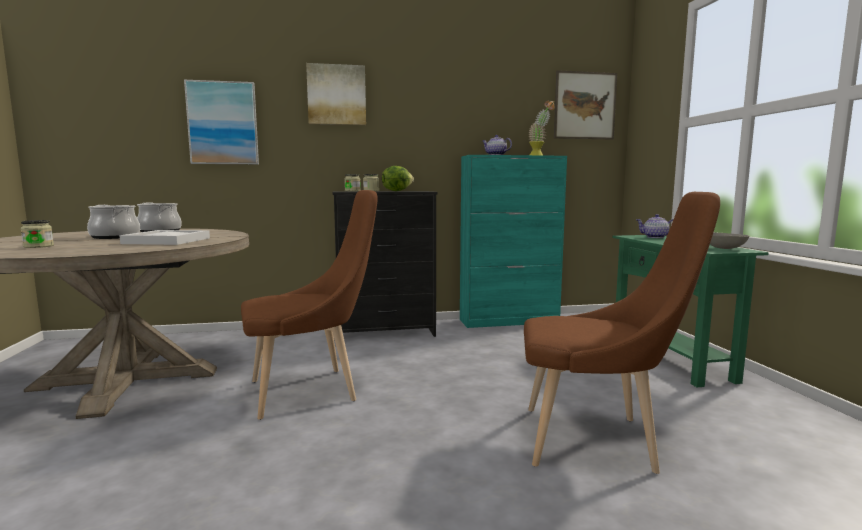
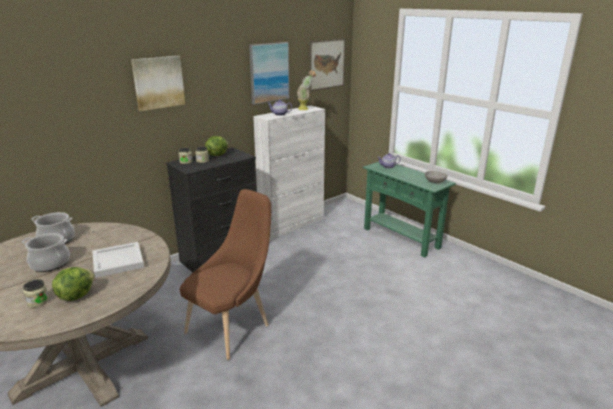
camera: 30 degrees left, 15 degrees up
picture [184,80,259,164] -> picture moved to [249,42,290,105]
turquoise cabinet [460,155,567,328] -> white cabinet [253,105,325,239]
brown chair [524,192,720,474] -> none
none -> lettuce [52,267,95,301]

